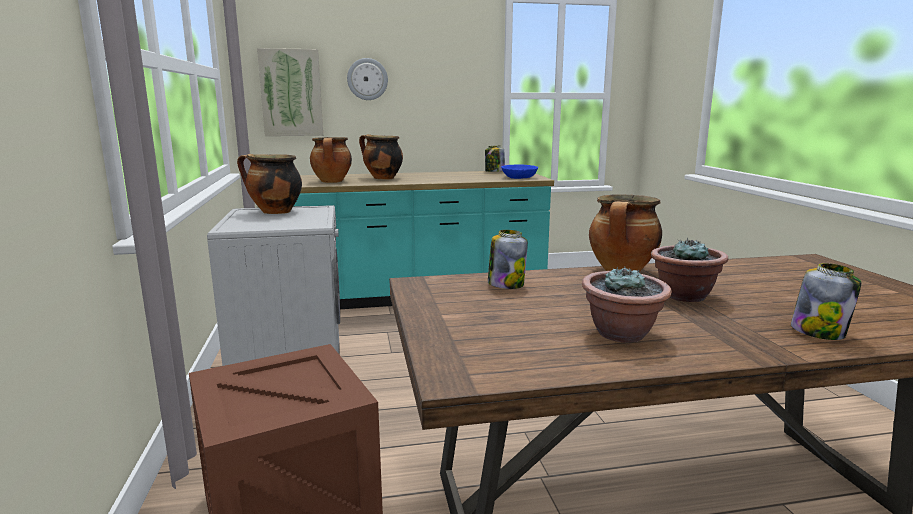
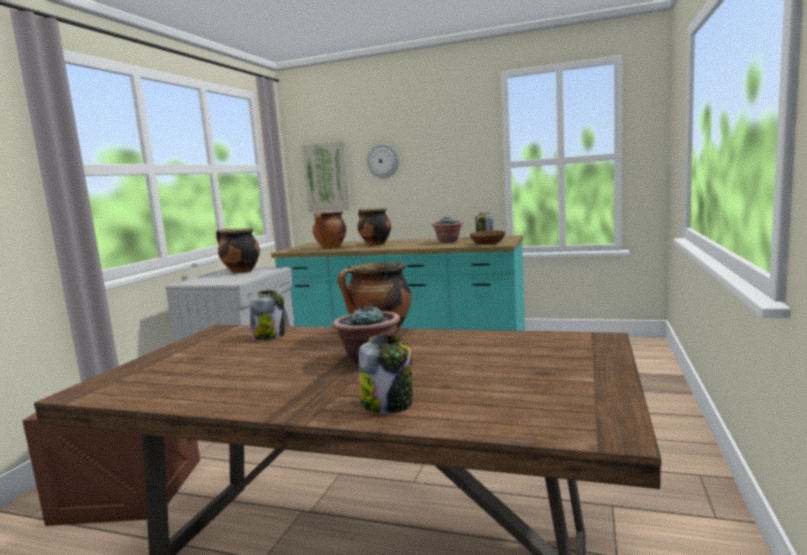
camera: 30 degrees right, 5 degrees down
blue bowl [501,165,538,179] -> brown bowl [470,231,506,244]
potted plant [582,266,672,343] -> potted plant moved to [432,217,463,243]

